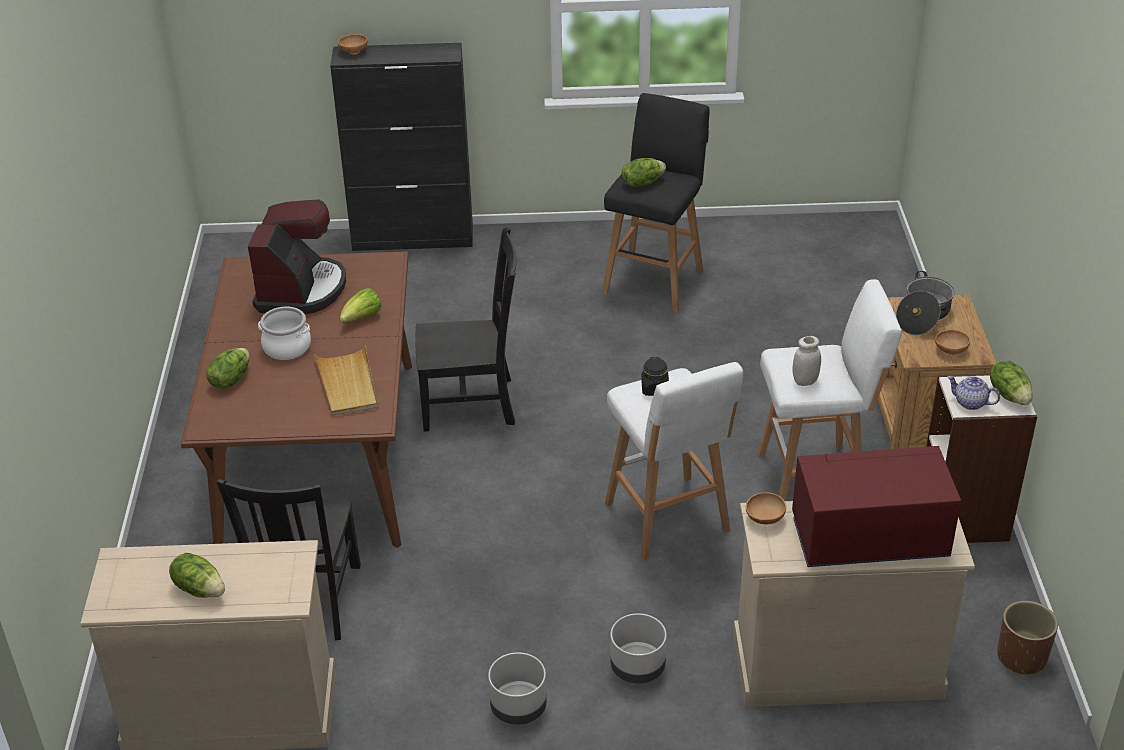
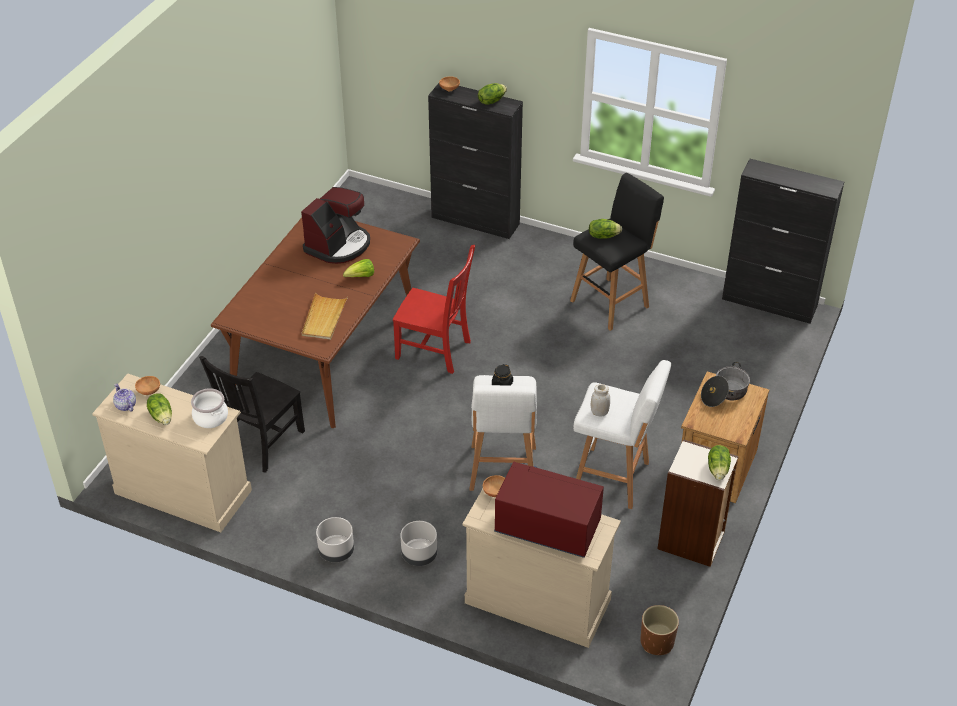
camera: 25 degrees right, 5 degrees up
lettuce [206,348,250,389] -> lettuce moved to [478,83,507,105]
cooking pot [258,306,311,360] -> cooking pot moved to [191,388,228,428]
black chair [415,226,517,432] -> red chair [393,245,475,374]
brown bowl [935,330,970,355] -> brown bowl moved to [135,376,160,395]
teapot [948,376,1000,410] -> teapot moved to [113,384,136,412]
none -> black cabinet [722,159,844,324]

